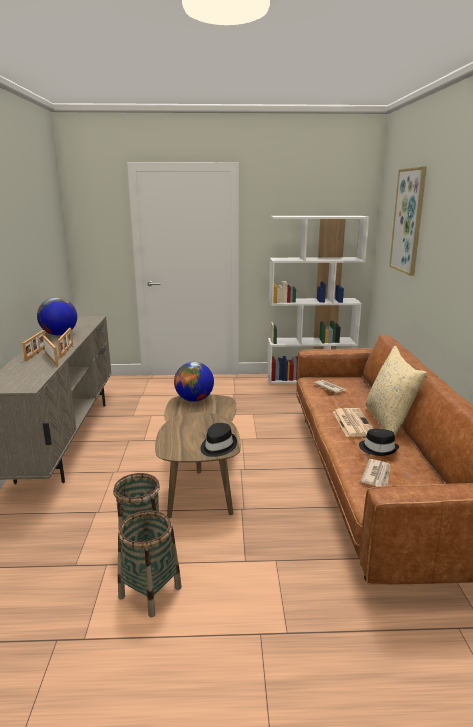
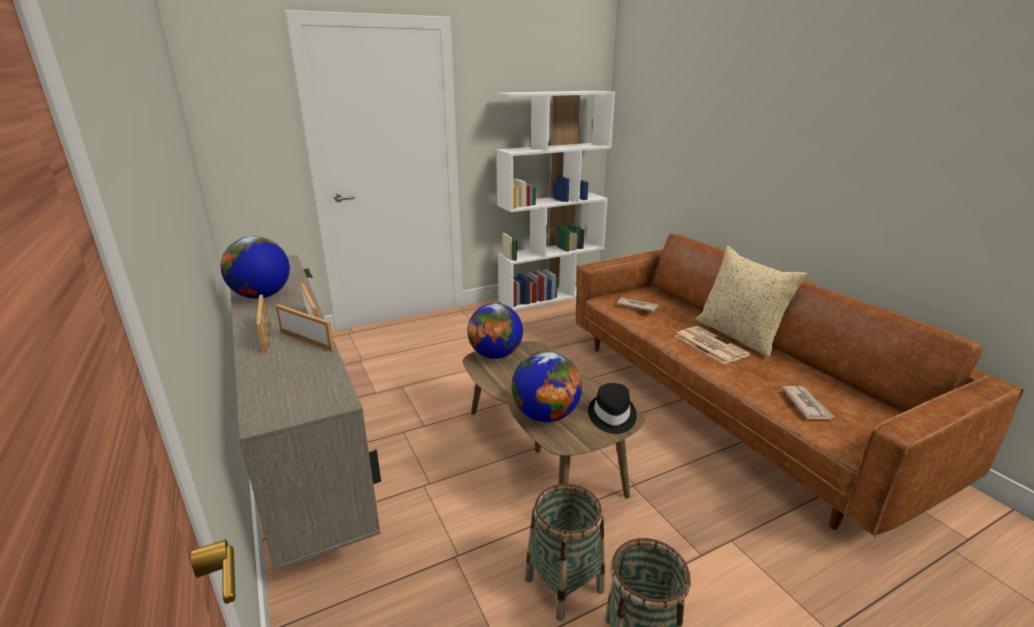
camera: 25 degrees left, 5 degrees up
black hat [359,429,399,456] -> none
picture [389,166,427,276] -> none
none -> globe [512,351,582,422]

